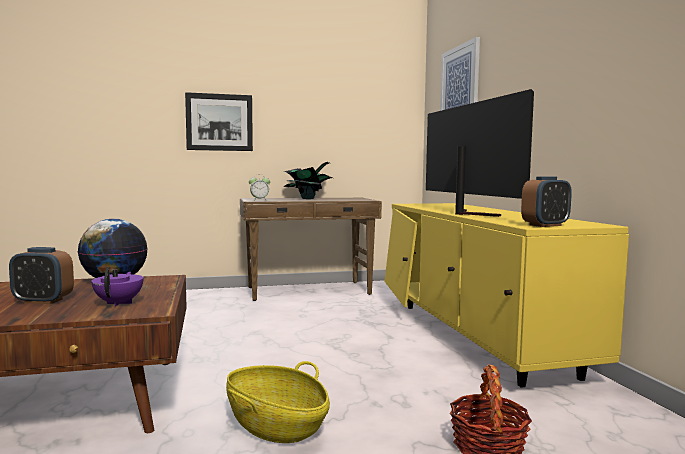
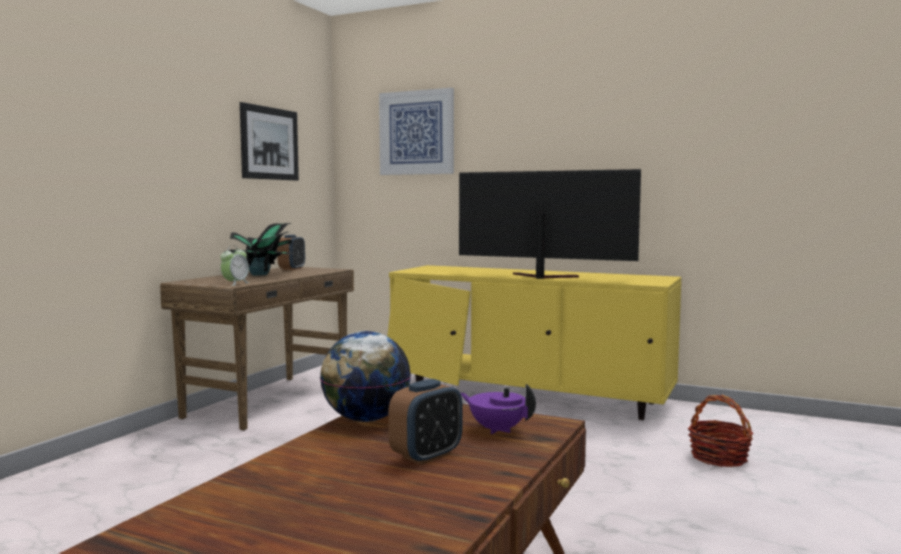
camera: 50 degrees left, 0 degrees up
picture [185,92,253,151] -> picture moved to [240,102,299,181]
basket [226,361,330,443] -> none
alarm clock [521,176,572,227] -> alarm clock moved to [277,235,305,270]

